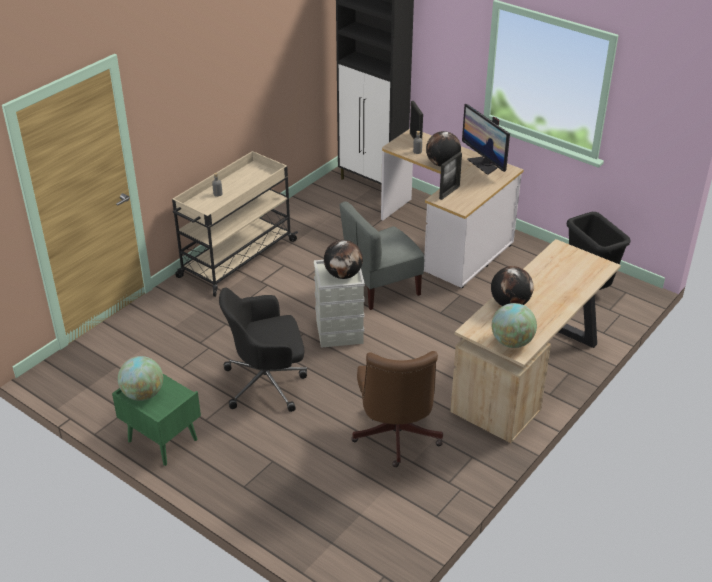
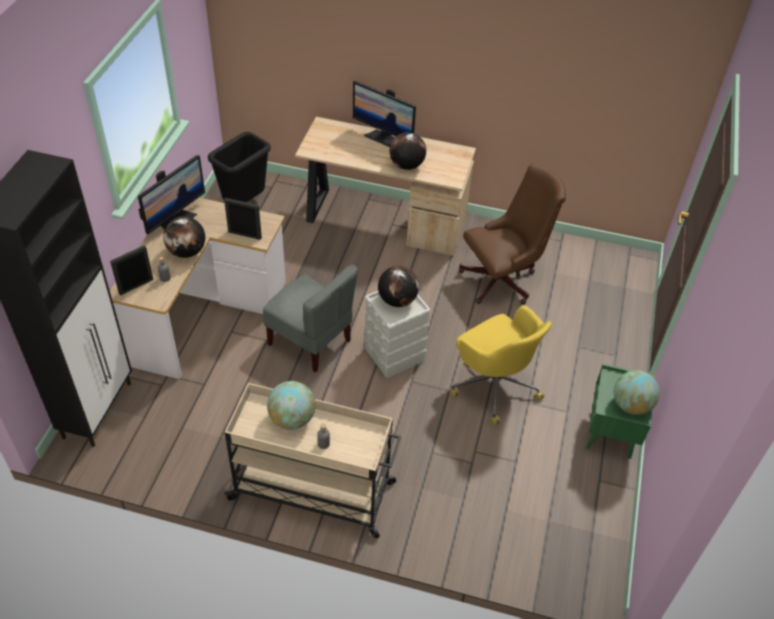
camera: 115 degrees left, 10 degrees up
black office chair [219,288,307,412] -> yellow office chair [450,305,552,425]
globe [492,303,537,348] -> globe moved to [267,381,316,430]
none -> monitor [353,81,416,147]

